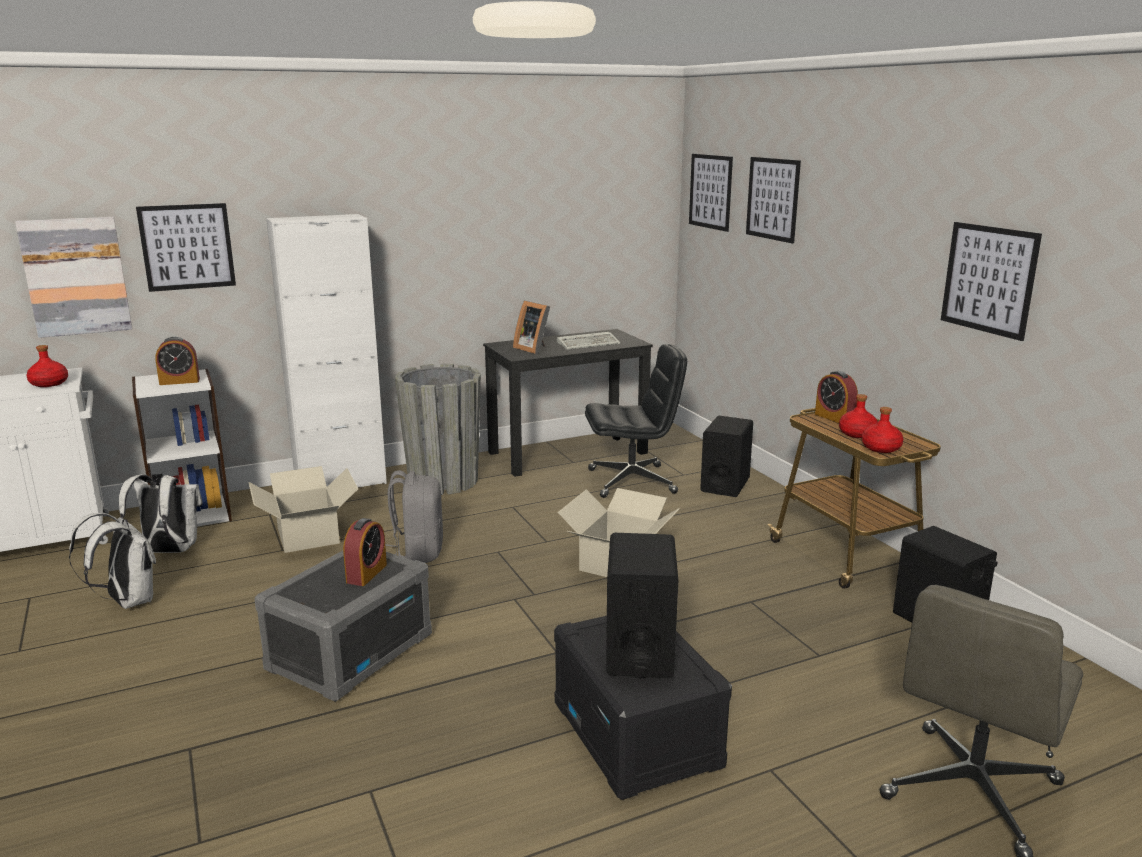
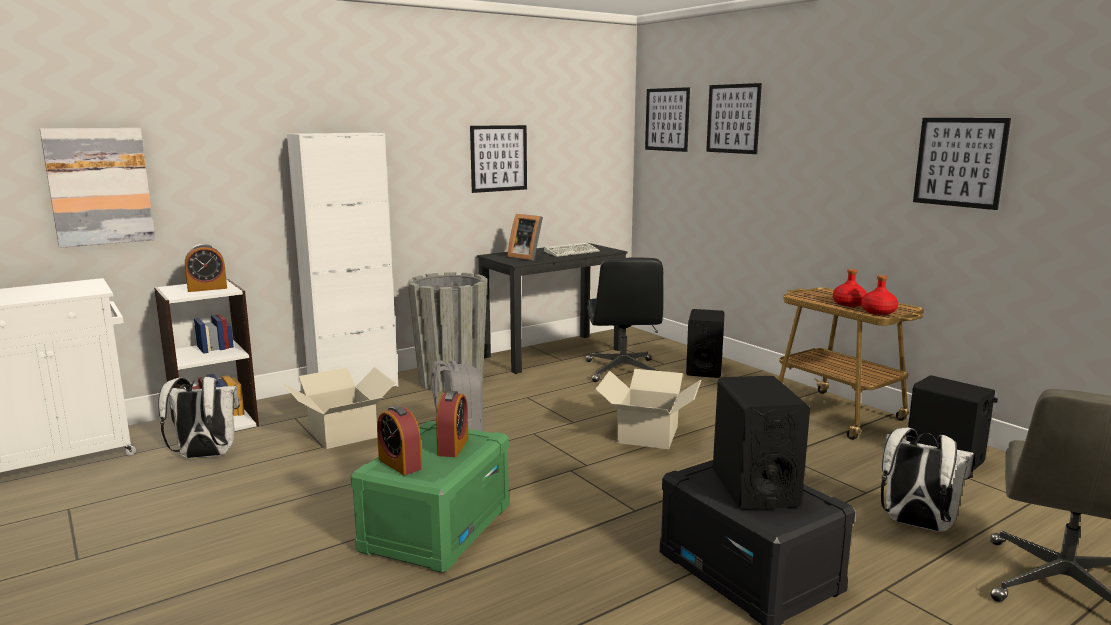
camera: 10 degrees left, 5 degrees down
red bottle [26,345,68,387] -> none
white backpack [69,513,156,609] -> white backpack moved to [881,428,974,532]
picture [136,203,236,292] -> picture moved to [470,125,527,193]
grey storage box [255,551,432,702] -> green storage box [350,421,510,573]
black office chair [585,344,687,498] -> black office chair turned 105 degrees clockwise [586,258,663,382]
alarm clock [815,371,858,423] -> alarm clock moved to [377,405,422,475]

